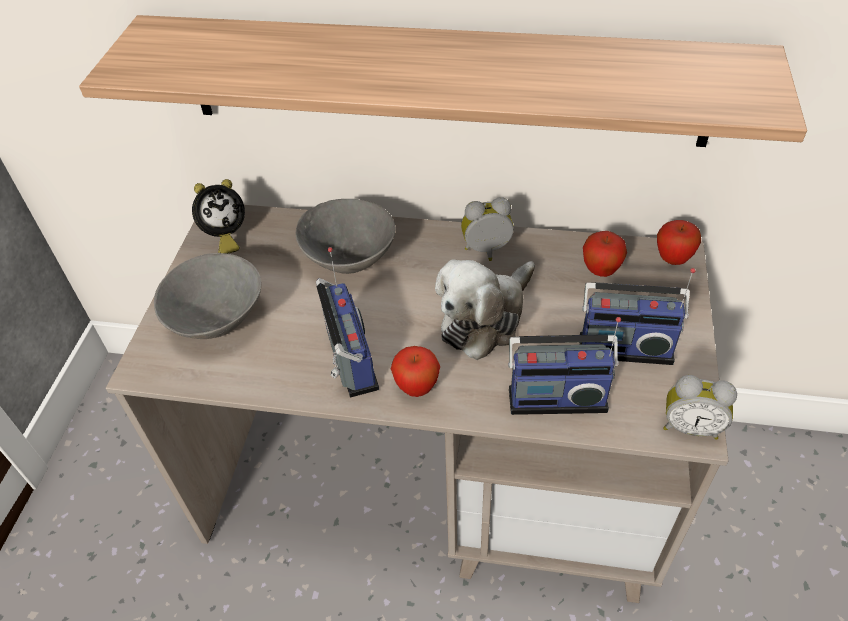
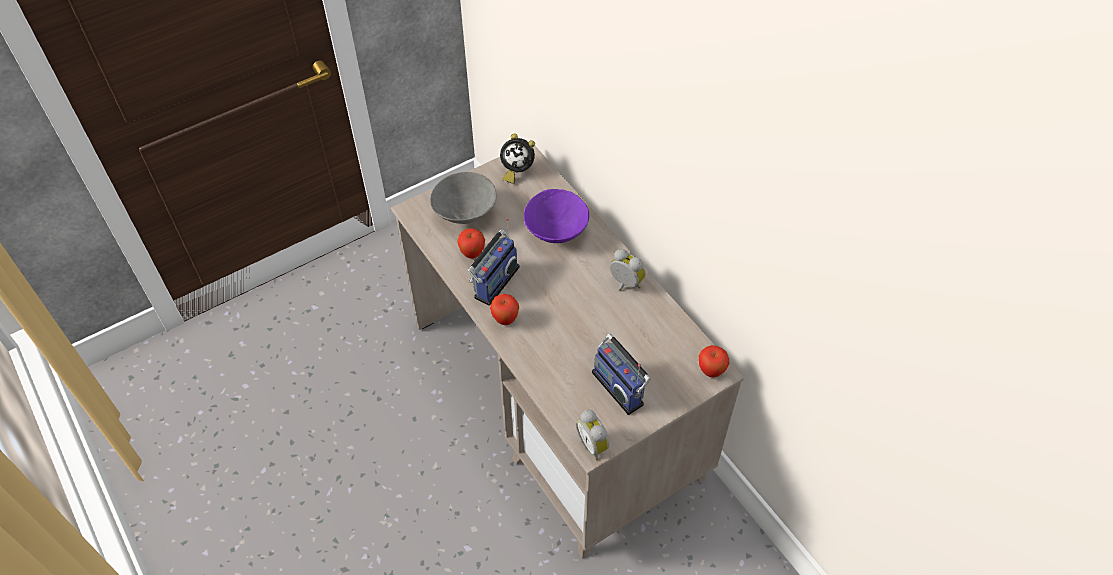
camera: 45 degrees right, 5 degrees up
shelf [79,15,807,147] -> none
grey bowl [296,199,395,274] -> purple bowl [524,189,589,243]
plush toy [435,260,535,360] -> none
radio [508,317,621,415] -> none
apple [583,231,627,277] -> apple moved to [457,228,485,259]

